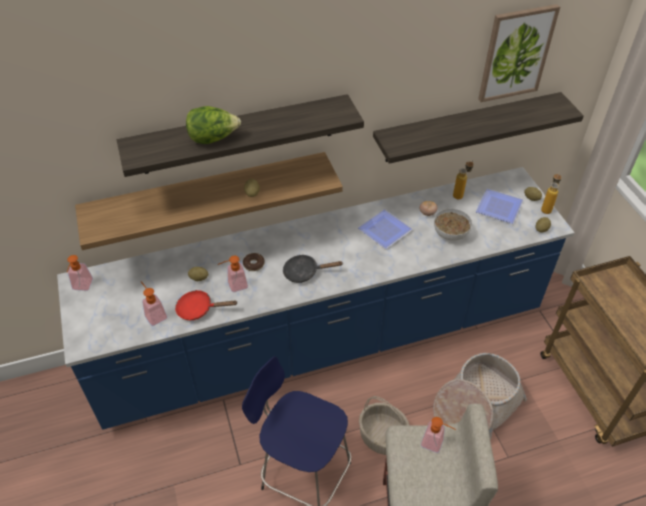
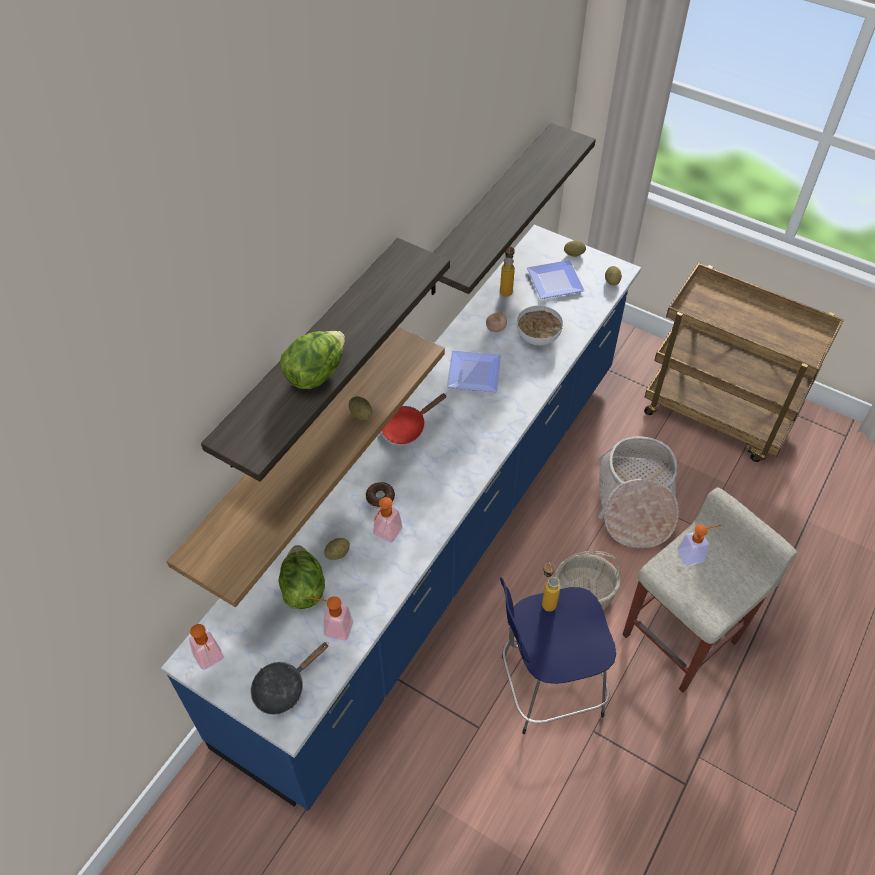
camera: 40 degrees left, 5 degrees up
red frying pan [175,290,237,321] -> red frying pan moved to [382,393,446,444]
black frying pan [283,255,343,283] -> black frying pan moved to [251,642,329,715]
picture [478,4,560,102] -> none
bottle [541,174,562,214] -> bottle moved to [542,561,560,612]
none -> lettuce [278,545,325,609]

